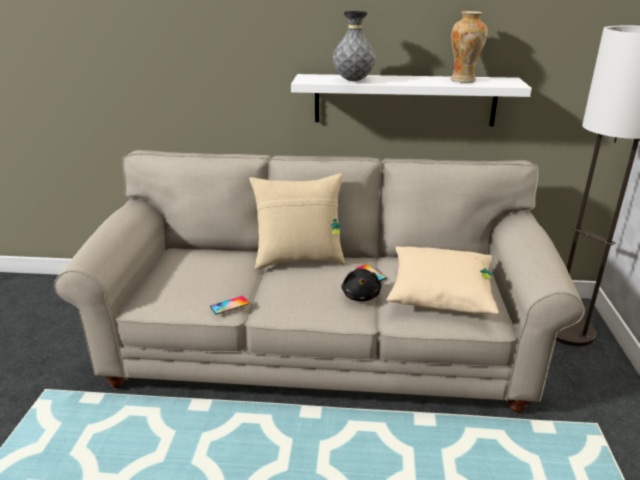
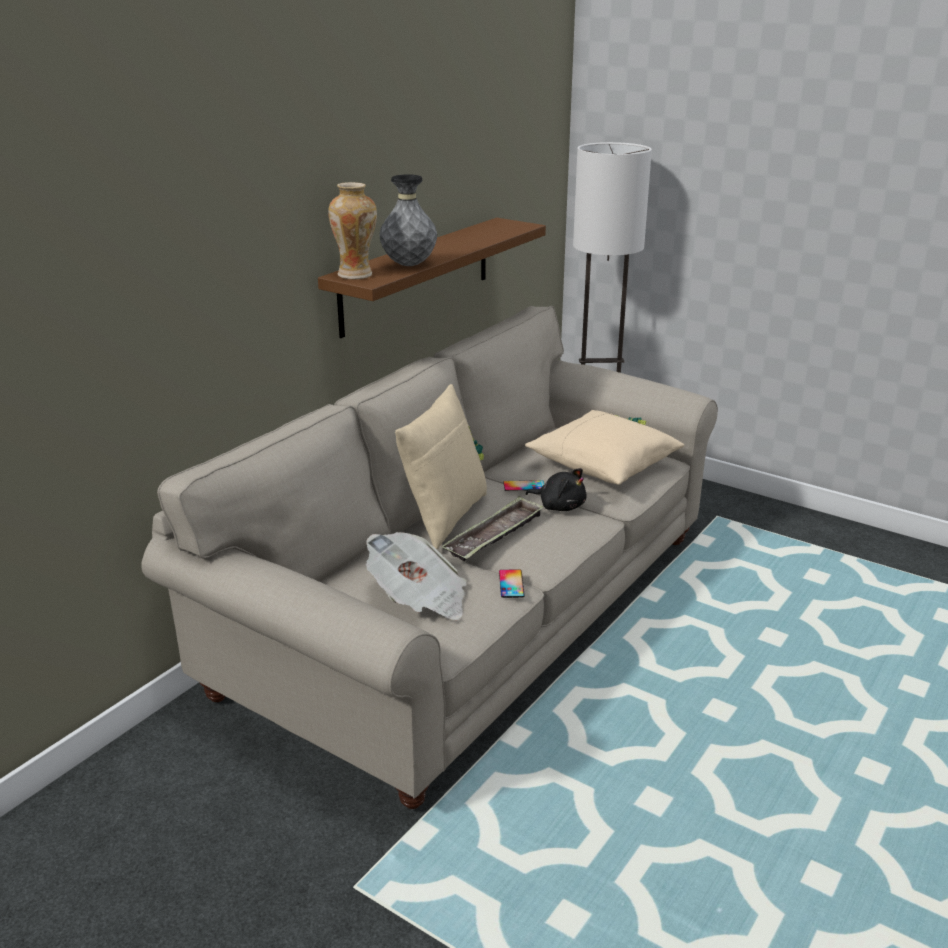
camera: 60 degrees left, 0 degrees up
white shelf [291,74,532,126] -> brown shelf [318,218,546,338]
vase [451,11,488,83] -> vase moved to [328,182,377,279]
none -> newspaper [366,532,467,620]
none -> tray [441,496,544,561]

